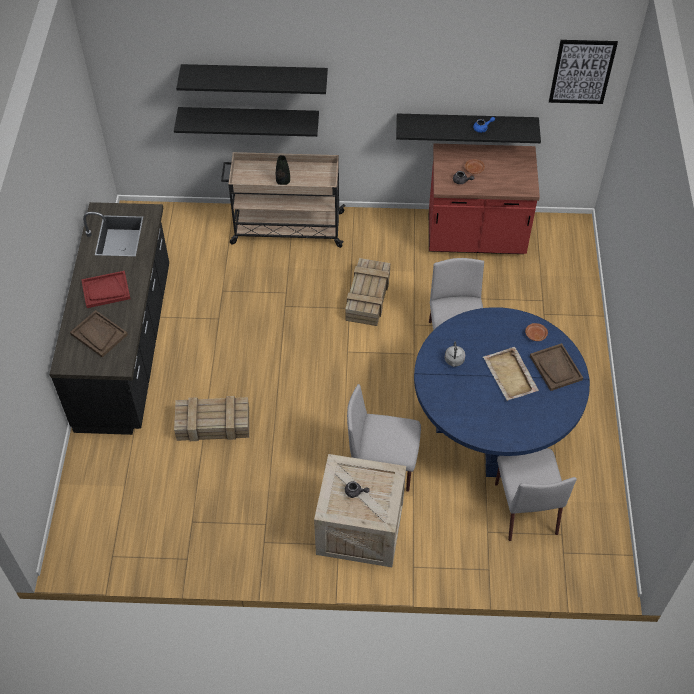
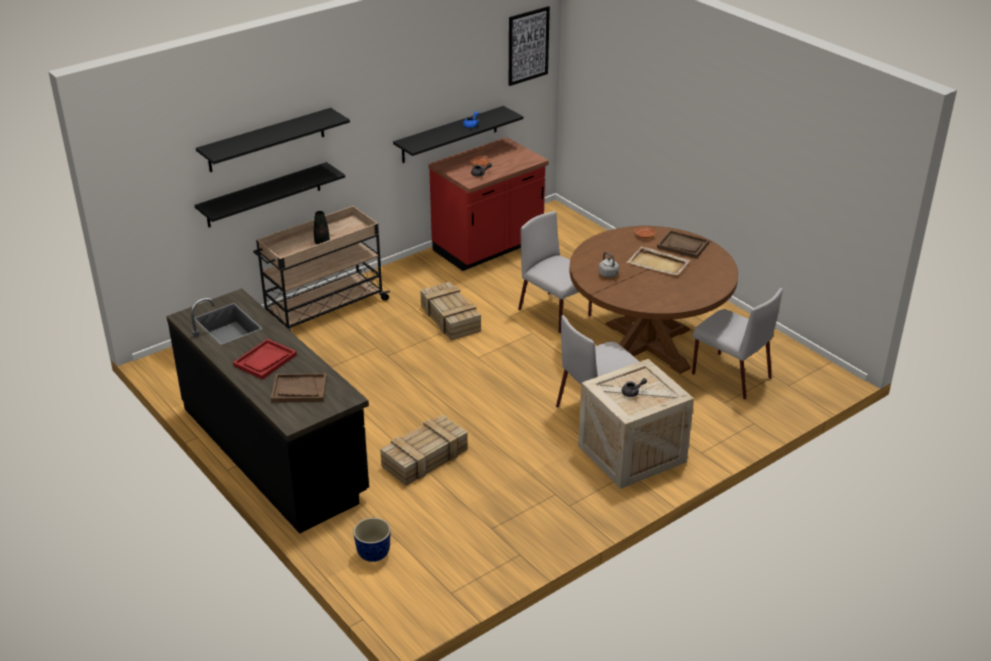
camera: 40 degrees left, 20 degrees down
blue dining table [414,307,590,477] -> brown dining table [570,226,738,374]
none -> planter [353,518,391,562]

